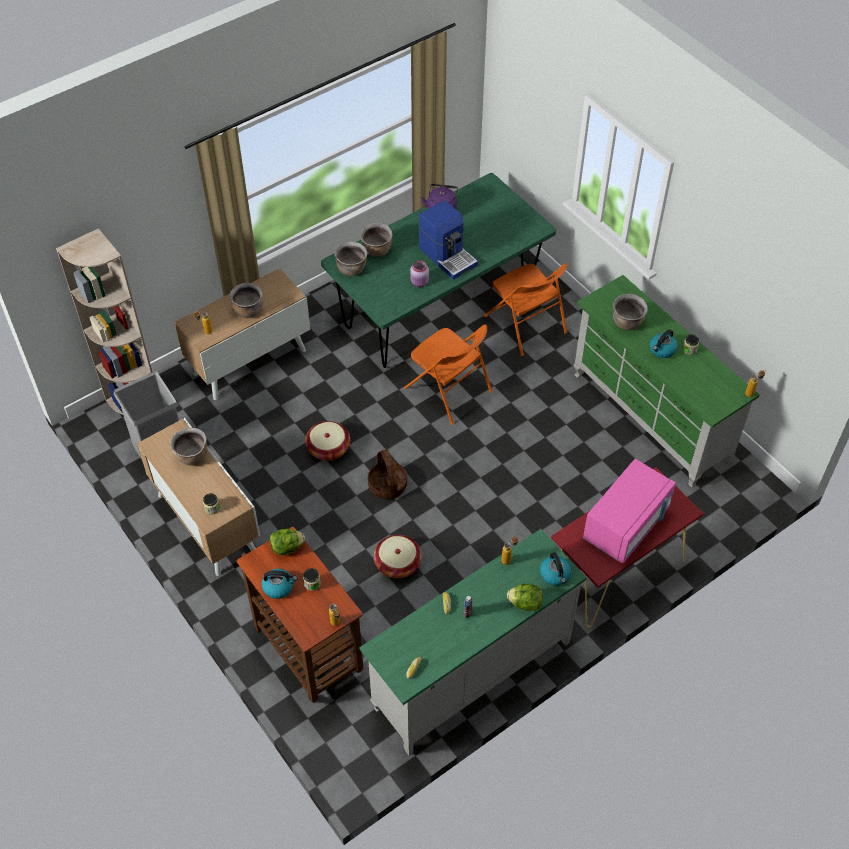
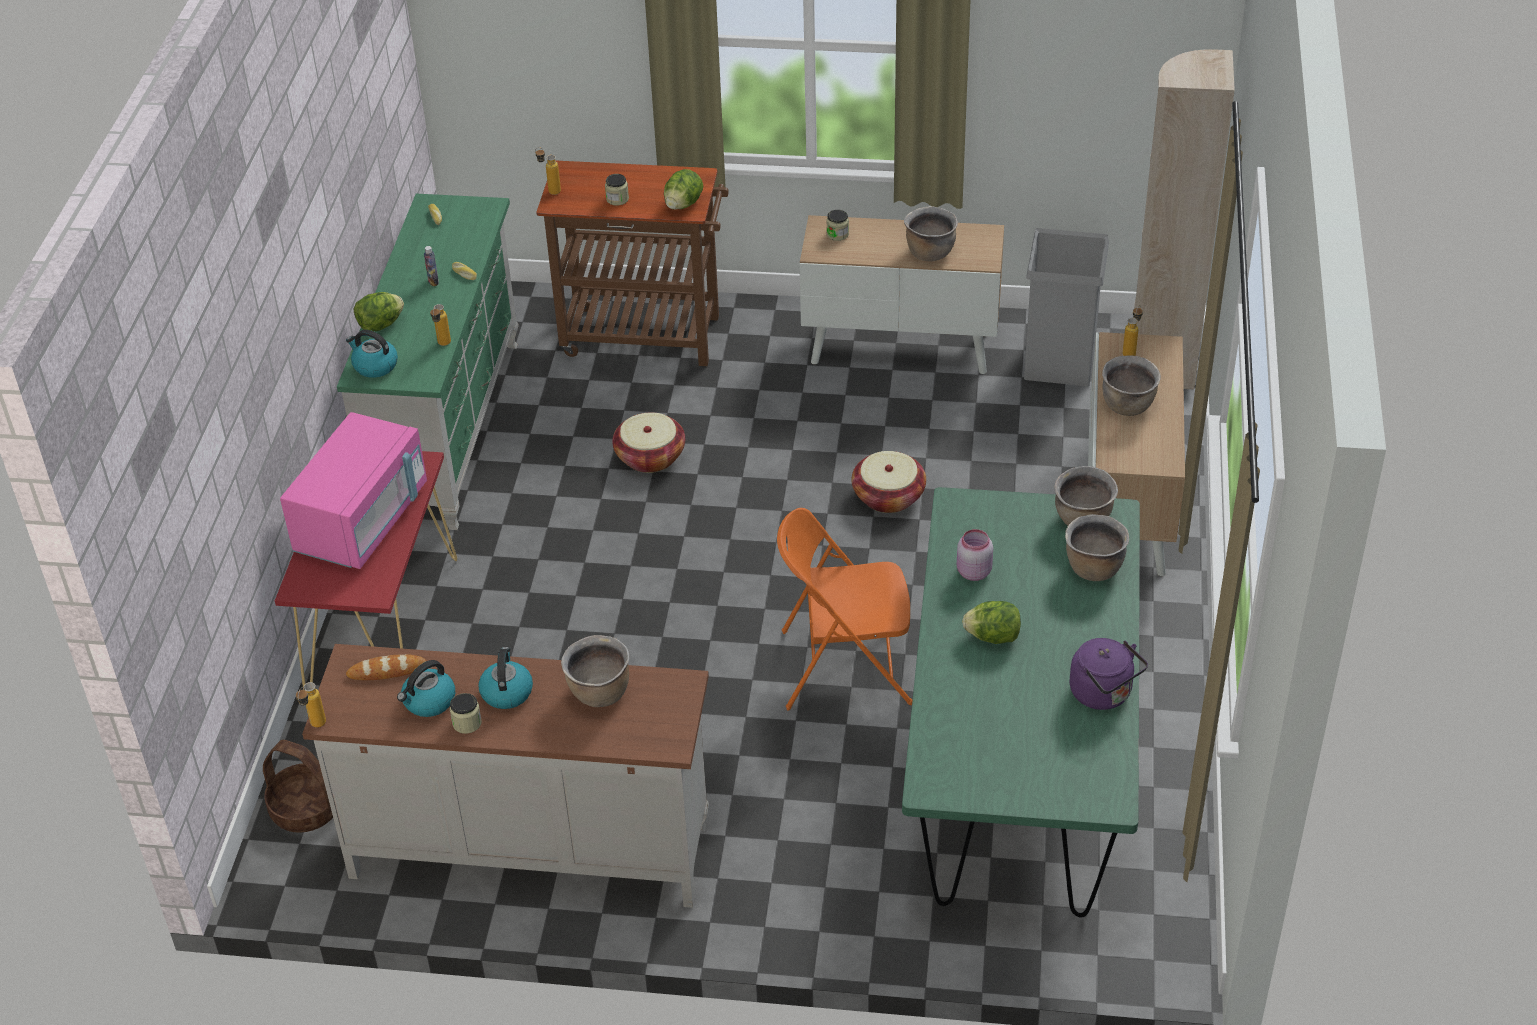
camera: 135 degrees right, 10 degrees down
kettle [262,569,298,599] -> kettle moved to [397,660,455,717]
basket [368,450,407,499] -> basket moved to [263,740,333,833]
coffee machine [419,200,478,280] -> lettuce [962,601,1021,644]
orange chair [484,263,567,356] -> none
green dresser [573,275,759,488] -> brown dresser [302,644,709,908]
pink microwave [583,459,676,564] -> pink microwave turned 150 degrees counterclockwise [280,412,427,569]
none -> bread [346,654,427,680]

